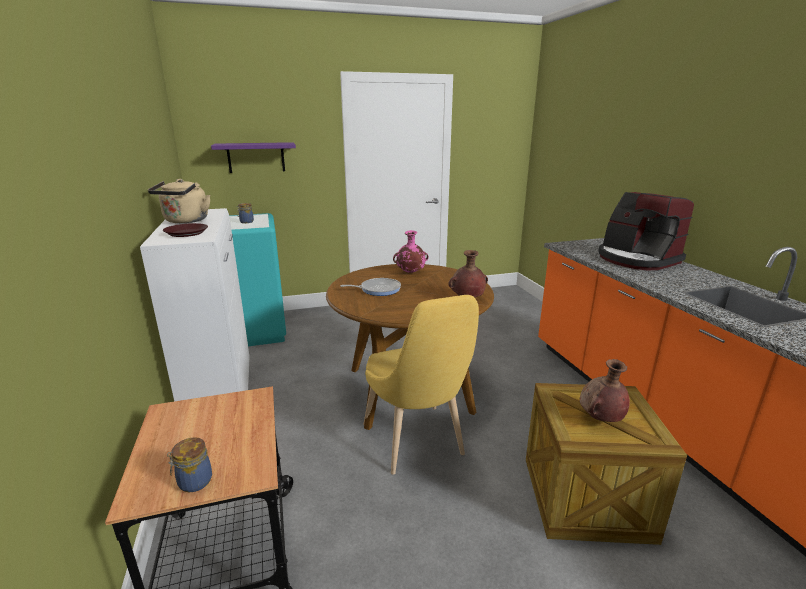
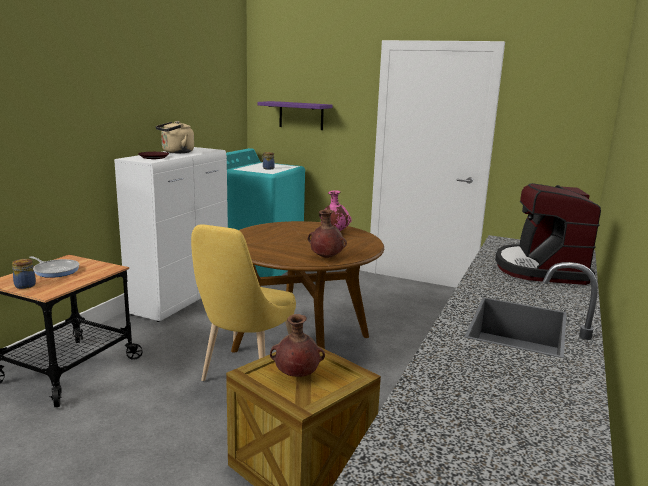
camera: 40 degrees right, 5 degrees down
frying pan [340,278,401,296] -> frying pan moved to [29,256,79,278]

